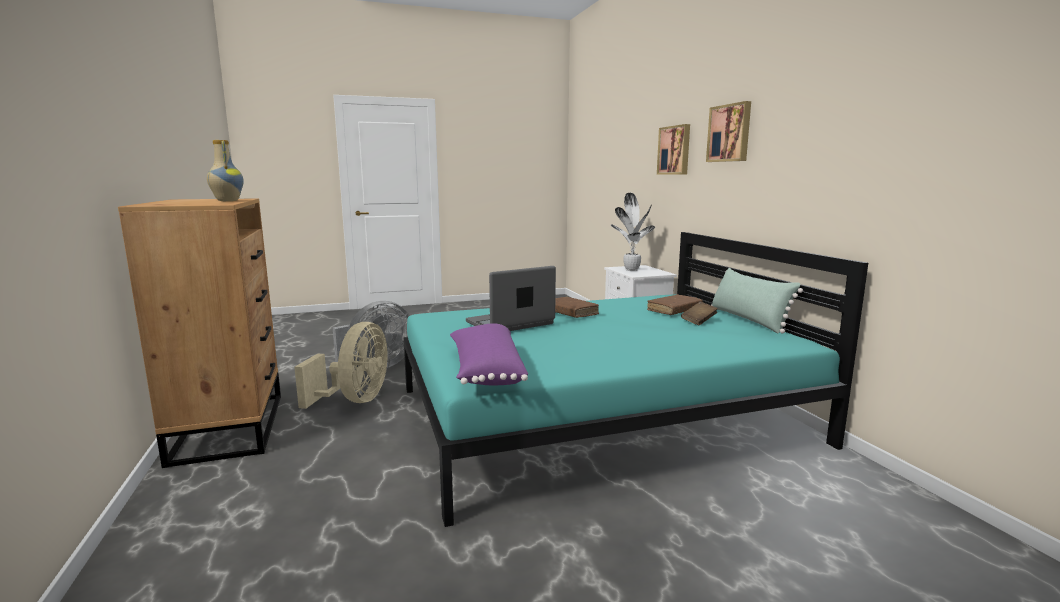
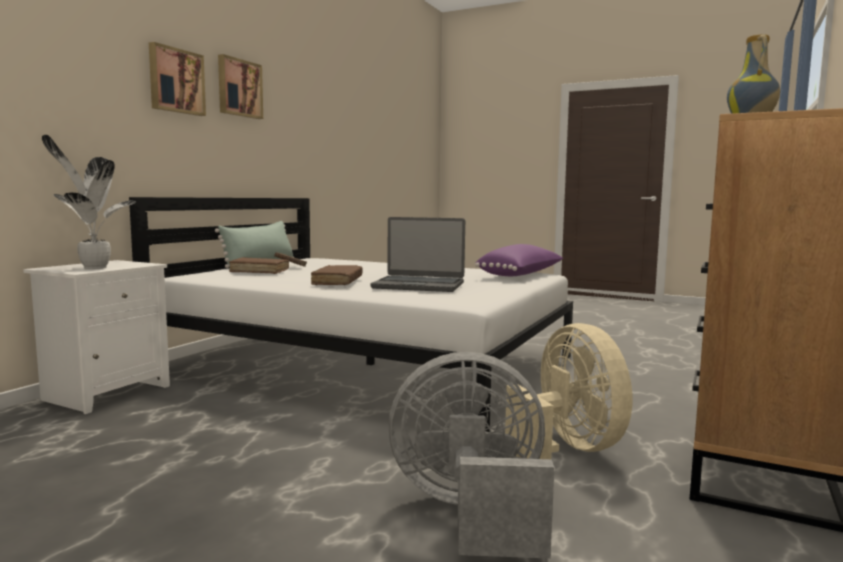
camera: 135 degrees left, 5 degrees down
beige fan [294,322,388,409] -> beige fan turned 105 degrees clockwise [505,323,632,459]
turquoise bed [403,232,868,527] -> white bed [129,197,573,432]
picture [657,124,690,174] -> picture moved to [218,54,263,119]

